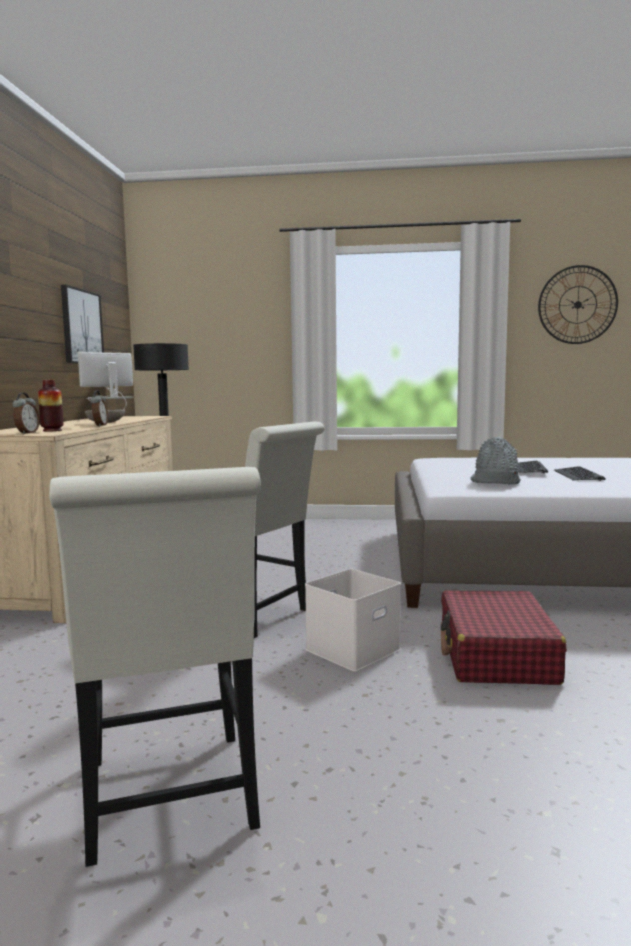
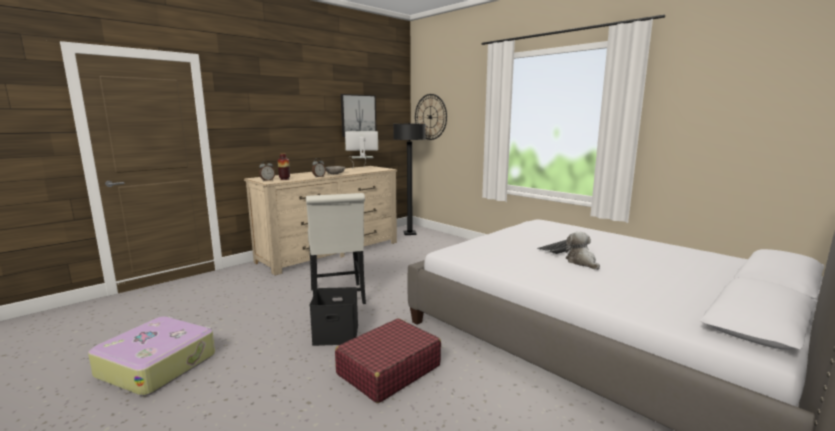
camera: 40 degrees right, 5 degrees up
white chair [49,467,261,867] -> suitcase [88,316,215,396]
white storage box [305,569,401,672] -> black storage box [310,287,358,346]
grey hat [470,437,520,484] -> none
wall clock [538,265,618,344] -> wall clock moved to [415,94,447,140]
keyboard [554,466,606,481] -> plush toy [565,232,600,270]

